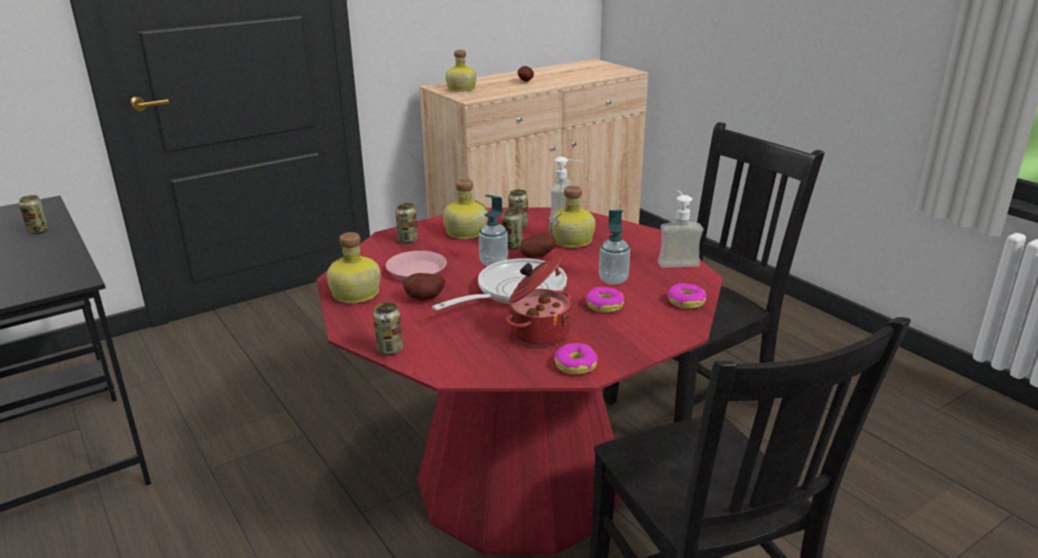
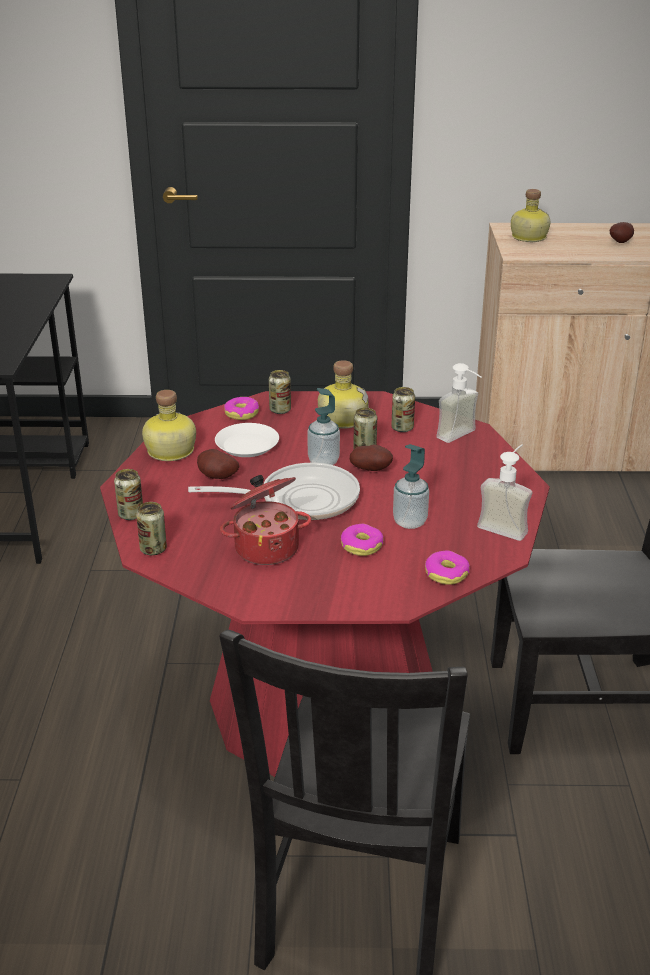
camera: 35 degrees right, 5 degrees up
can [19,195,49,234] -> can moved to [136,502,167,555]
pink plate [386,251,447,280] -> white plate [215,423,279,457]
bottle [549,186,596,248] -> none
donut [554,343,598,375] -> donut moved to [224,397,259,420]

